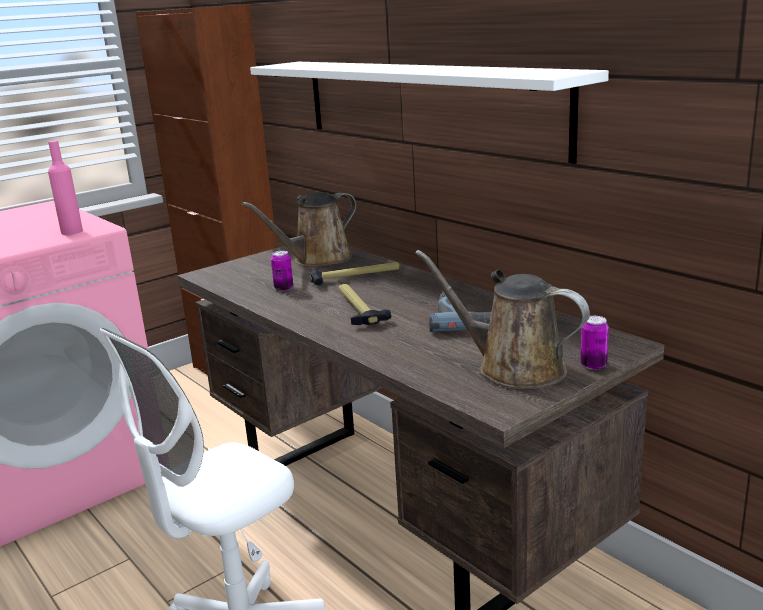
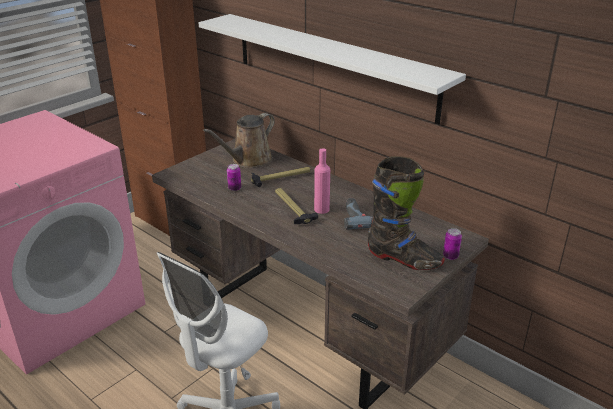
camera: 10 degrees left, 10 degrees up
pink bottle [48,141,83,235] -> pink bottle moved to [314,148,330,214]
brown watering can [415,250,590,389] -> black boot [368,156,445,270]

